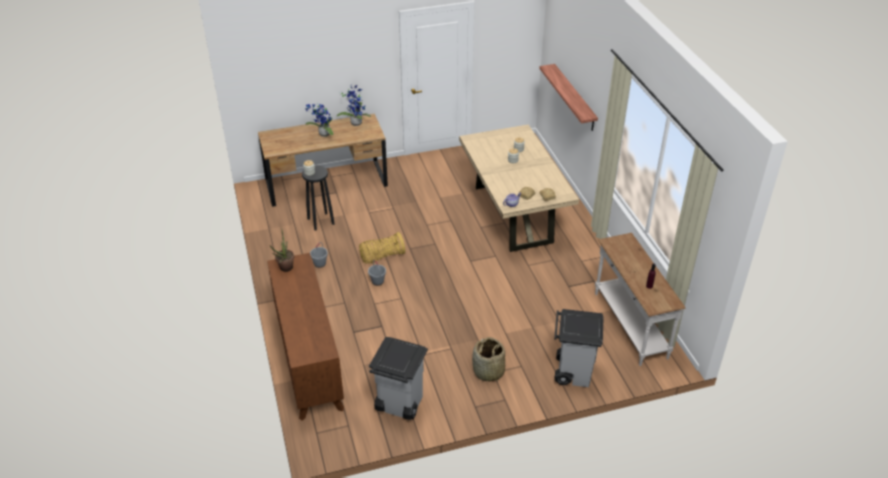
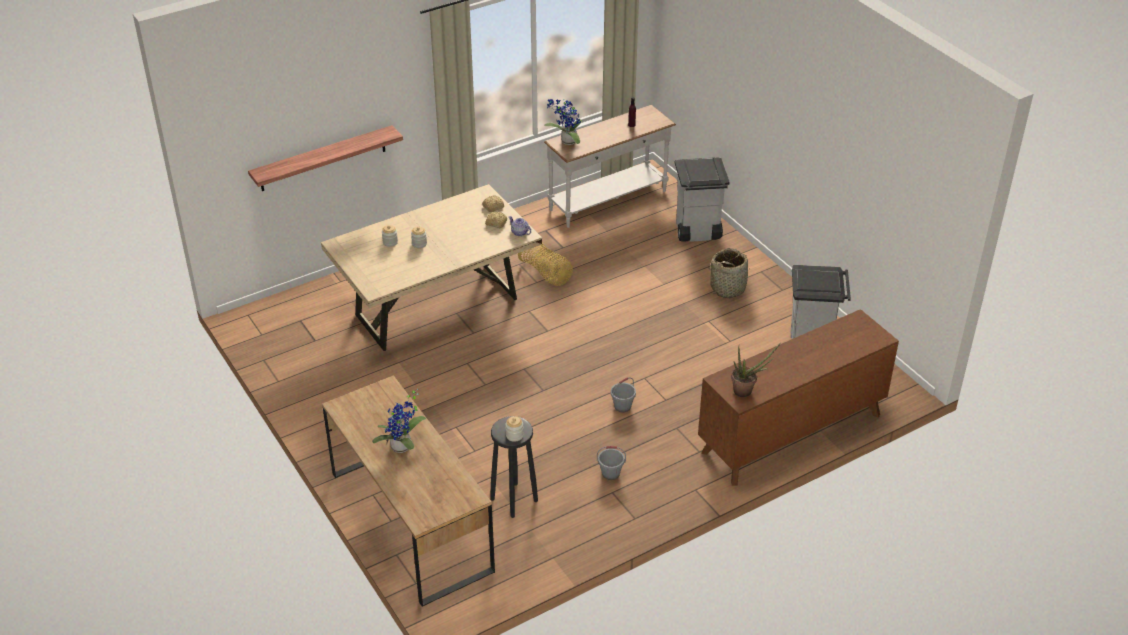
camera: 105 degrees left, 0 degrees up
potted plant [337,84,371,126] -> potted plant moved to [544,99,582,145]
basket [359,232,405,264] -> basket moved to [518,243,573,286]

